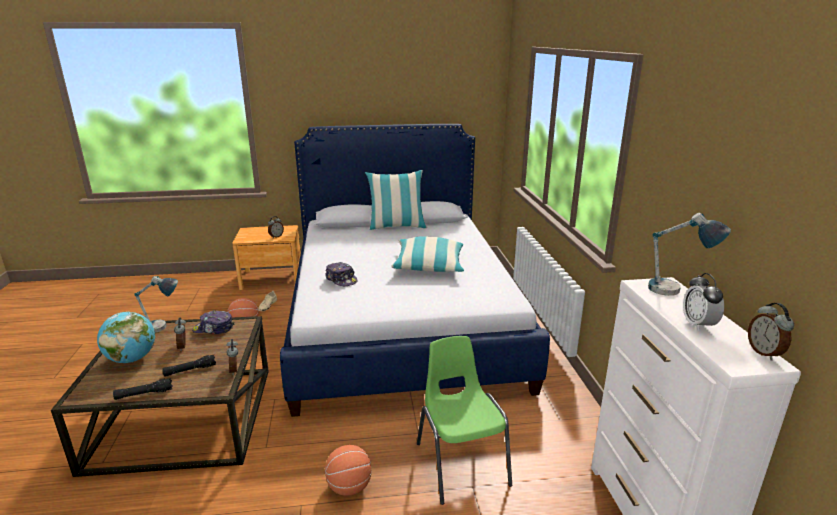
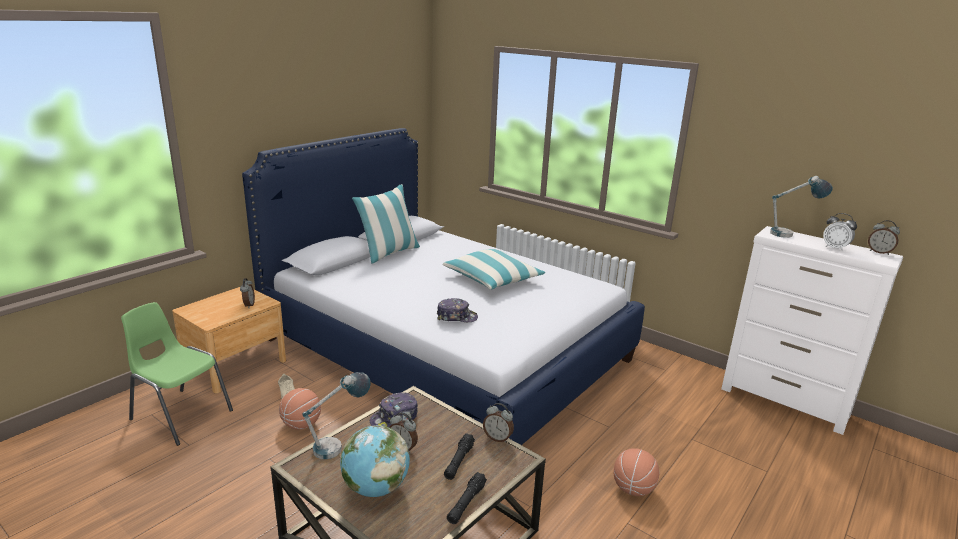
camera: 45 degrees left, 0 degrees up
green chair [417,336,512,505] -> green chair moved to [121,302,233,446]

